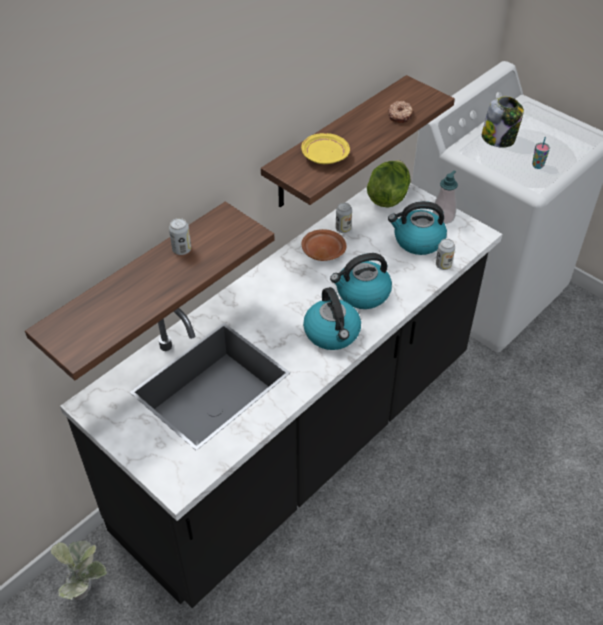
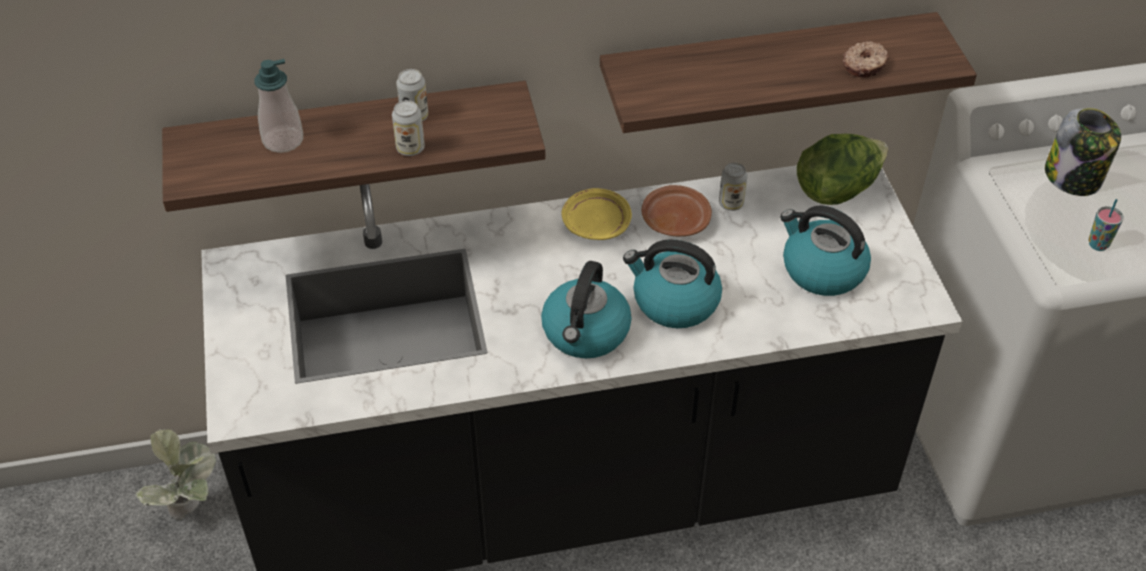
camera: 35 degrees right, 0 degrees up
yellow plate [301,133,350,164] -> yellow plate moved to [561,188,632,240]
soap dispenser [433,170,458,224] -> soap dispenser moved to [254,59,303,153]
can [436,239,455,270] -> can moved to [392,100,425,156]

